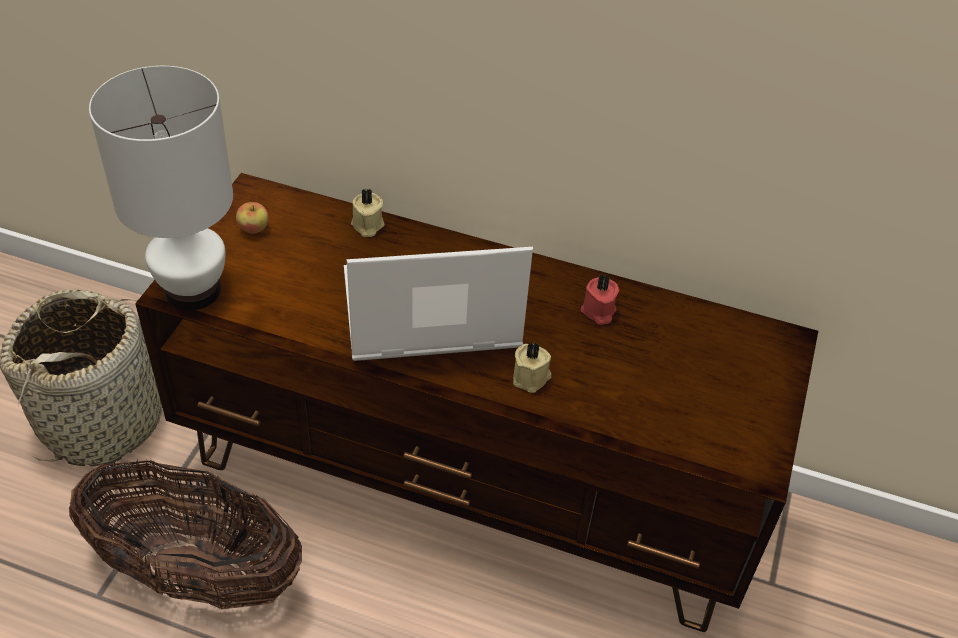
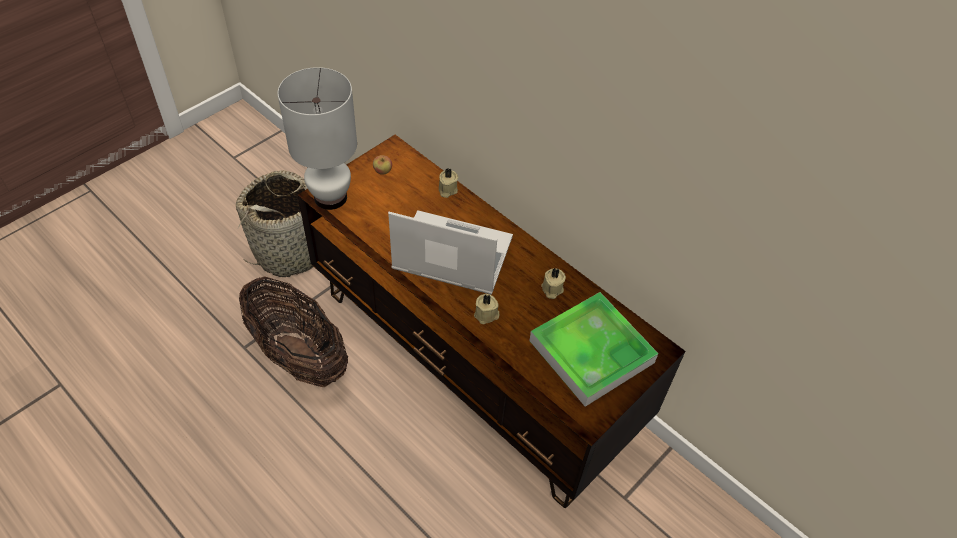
camera: 25 degrees right, 5 degrees up
red candle [581,274,619,325] -> beige candle [541,268,566,299]
none -> tray [529,292,658,407]

